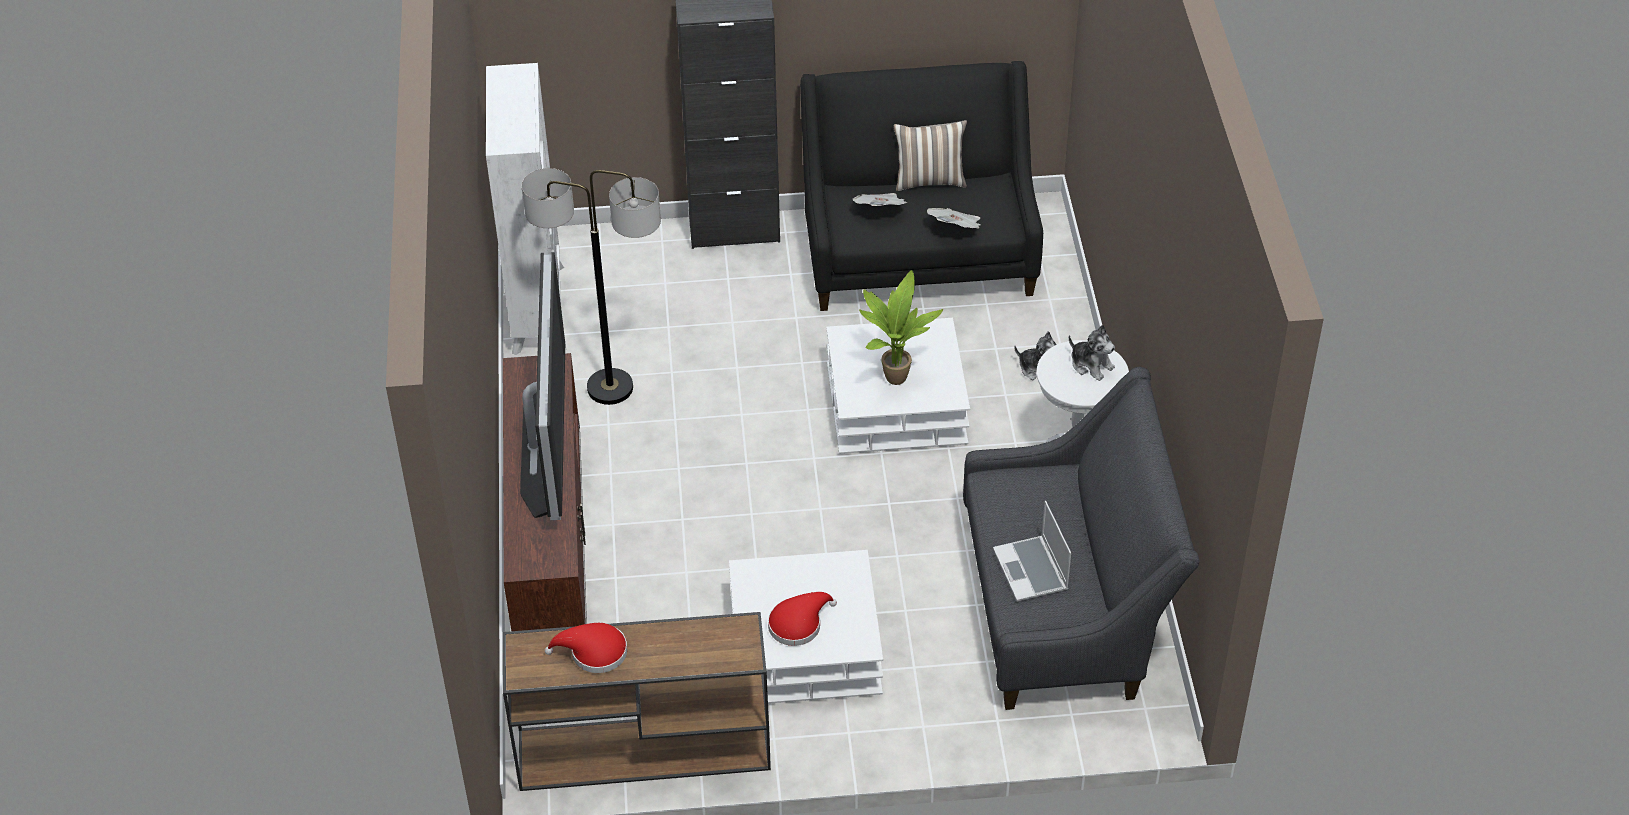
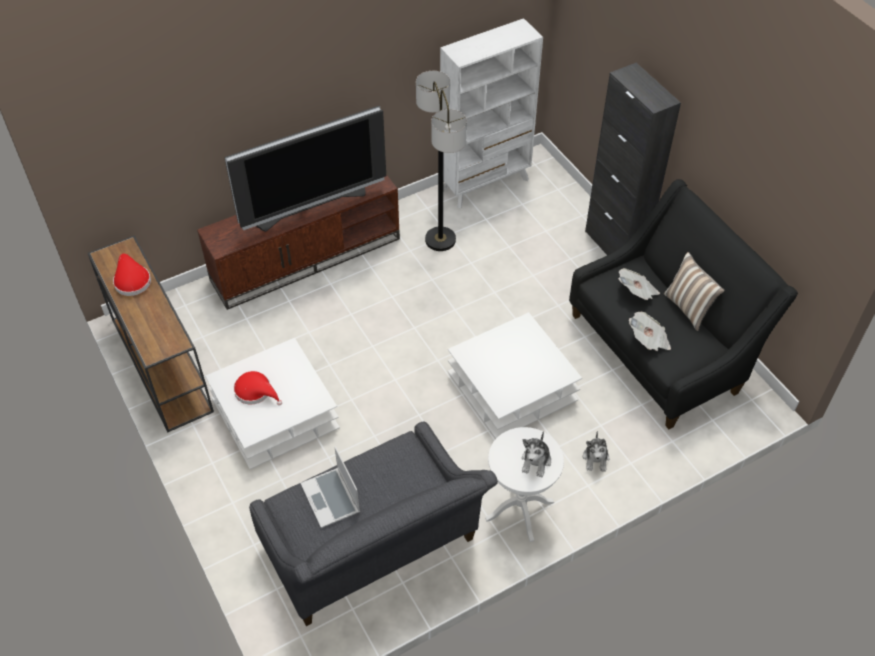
camera: 65 degrees right, 5 degrees up
potted plant [859,270,943,385] -> none
laptop [993,501,1071,602] -> laptop turned 75 degrees counterclockwise [301,446,360,528]

